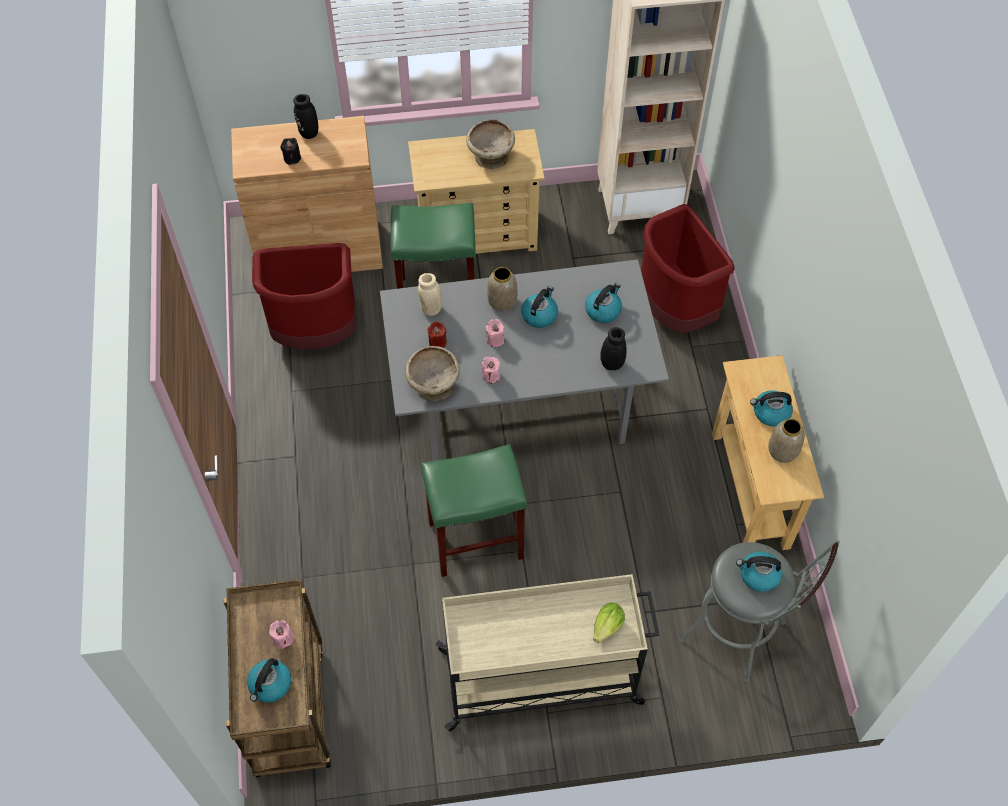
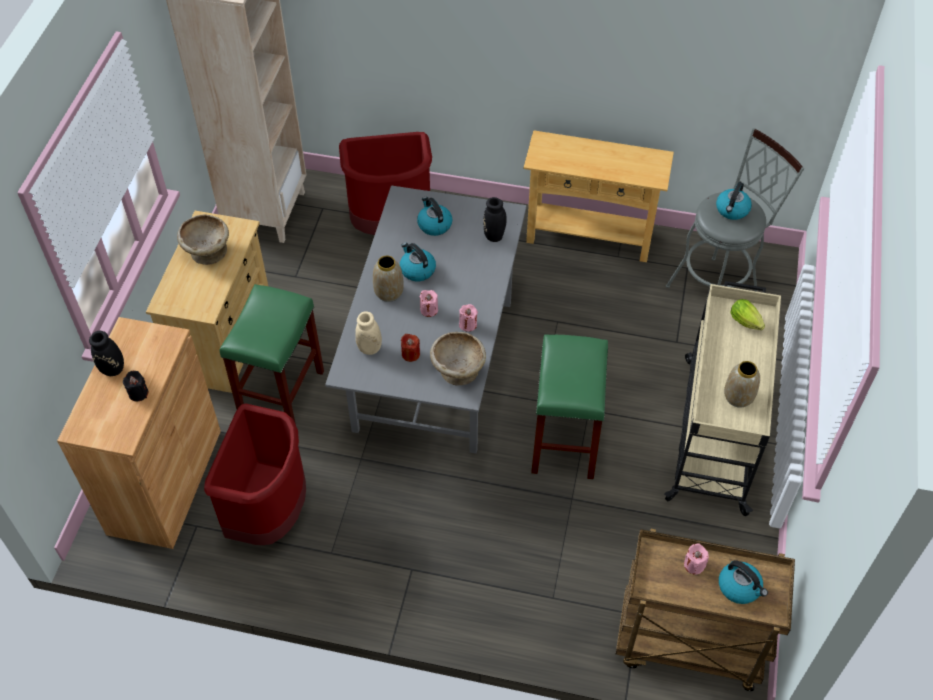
camera: 70 degrees left, 5 degrees down
kettle [750,390,793,427] -> none
vase [768,419,805,463] -> vase moved to [724,361,760,408]

